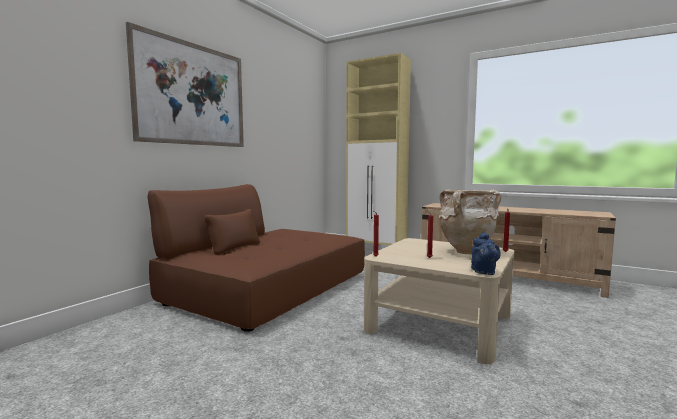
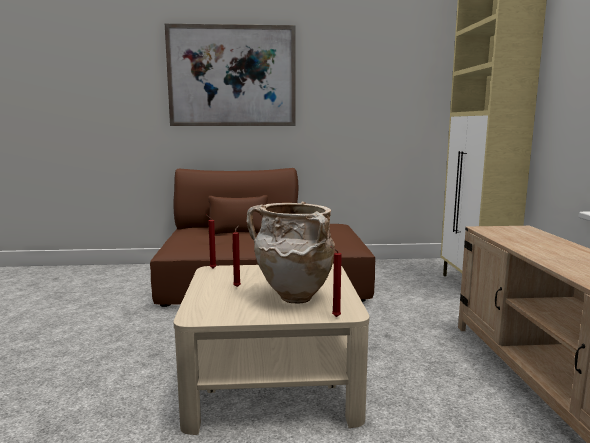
camera: 55 degrees right, 5 degrees up
blue teapot [471,232,501,275] -> none

